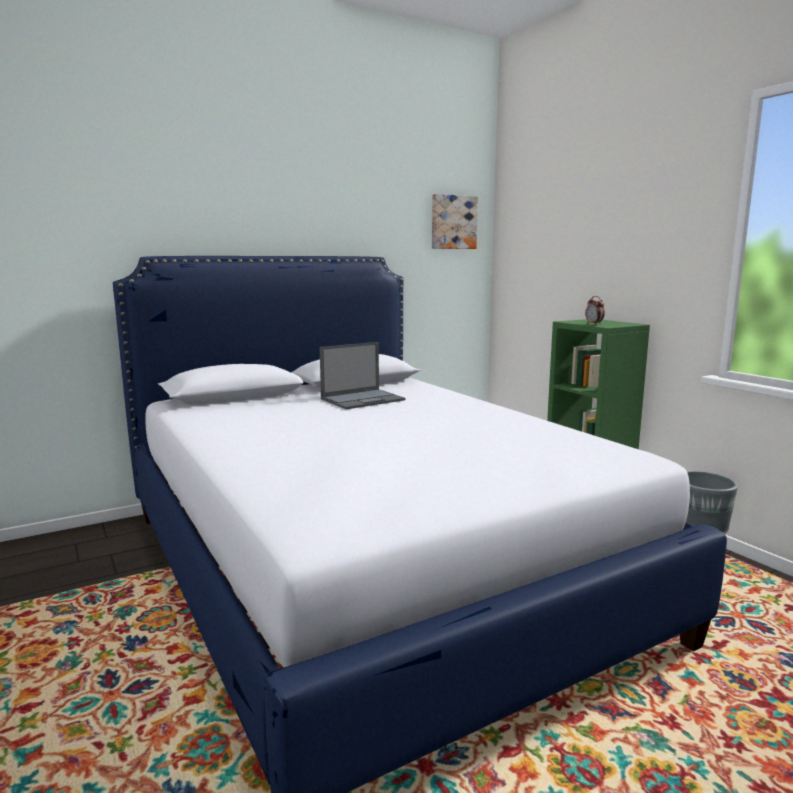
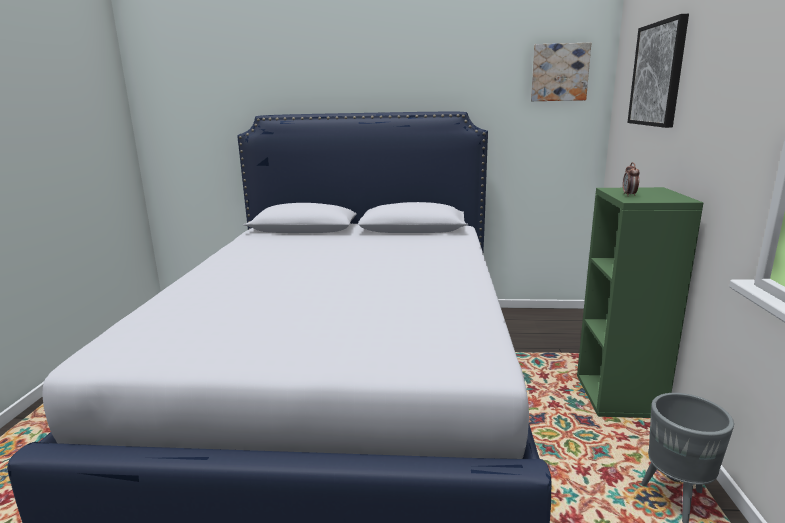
camera: 35 degrees right, 5 degrees up
laptop [320,342,405,409] -> none
none -> picture [627,14,689,128]

